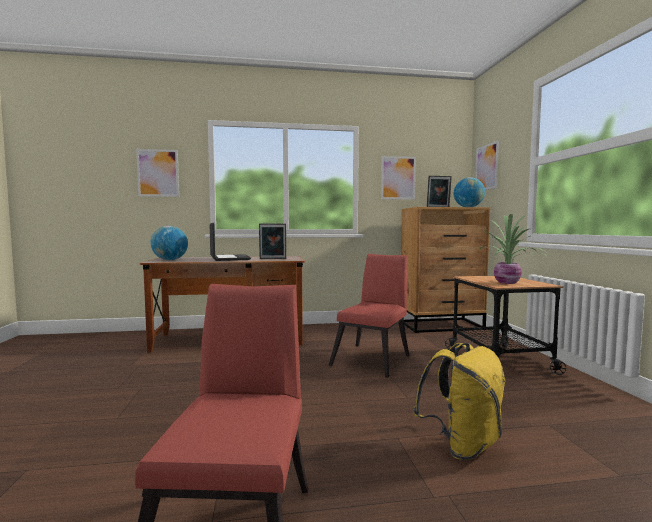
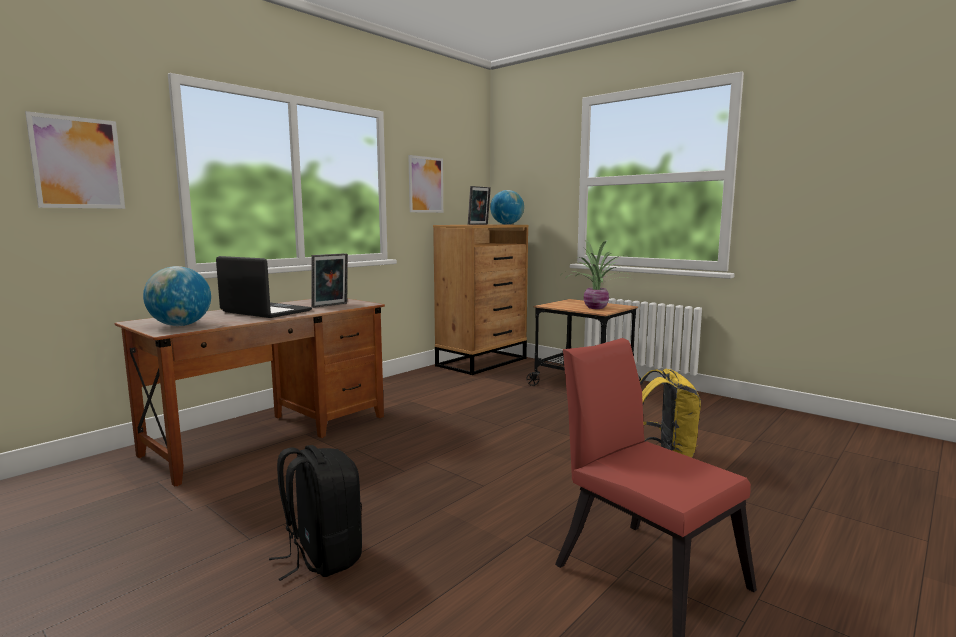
camera: 40 degrees left, 5 degrees up
red chair [328,254,409,378] -> none
picture [476,141,499,190] -> none
none -> black backpack [269,445,362,581]

